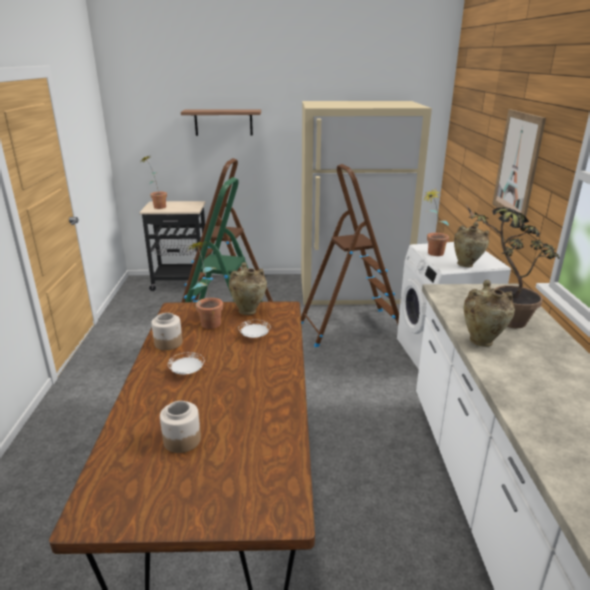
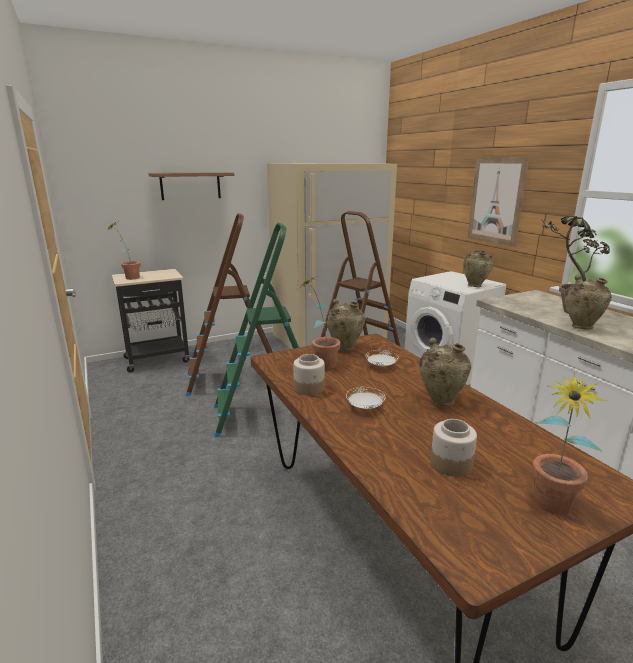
camera: 25 degrees left, 5 degrees down
potted plant [422,190,449,256] -> potted plant moved to [532,372,609,515]
none -> beige vase [419,337,471,407]

